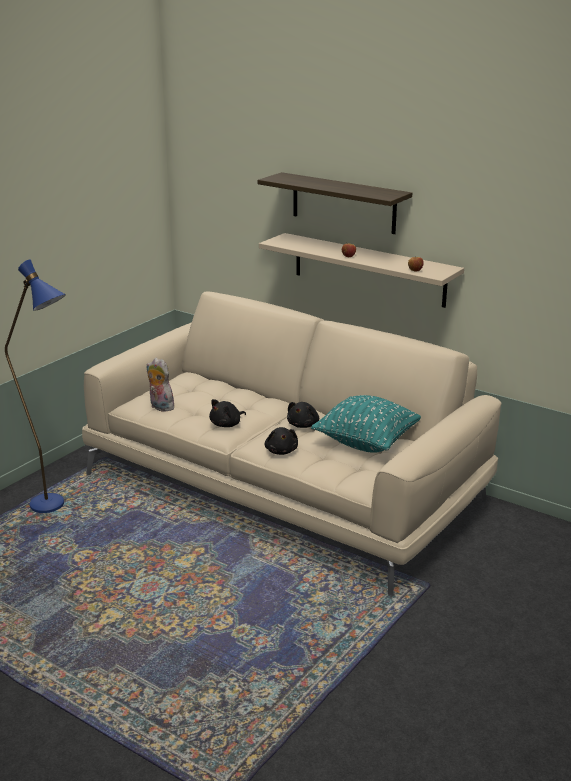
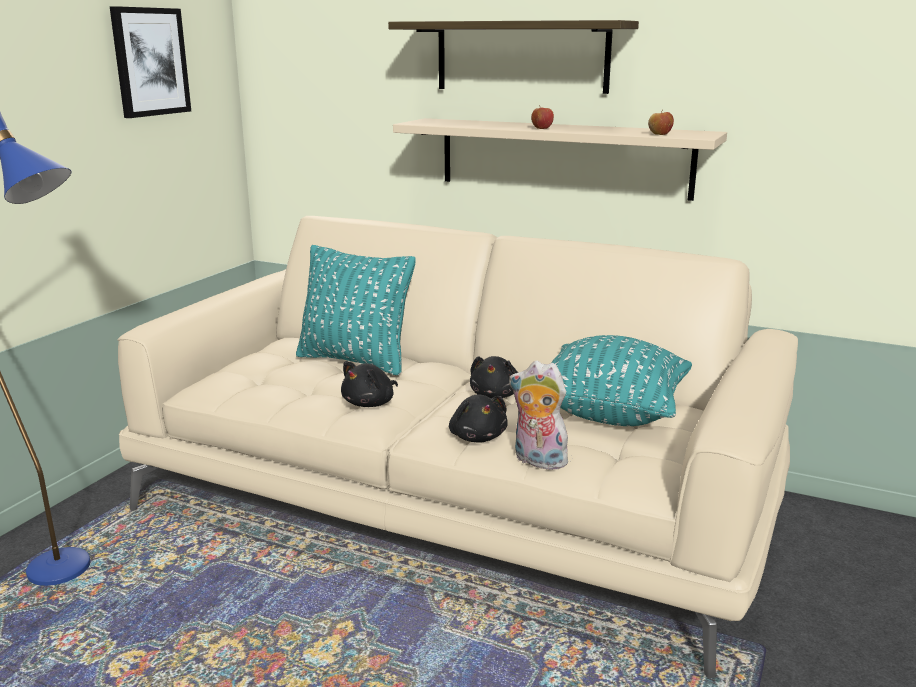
camera: 10 degrees left, 5 degrees down
plush toy [146,358,174,412] -> plush toy moved to [509,361,571,470]
none -> picture [110,6,191,118]
none -> turquoise pillow [296,245,416,375]

